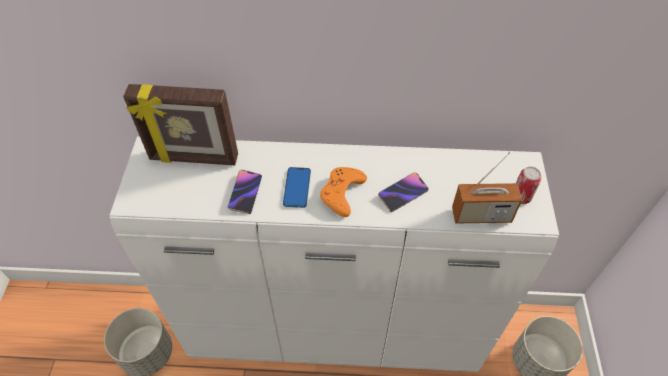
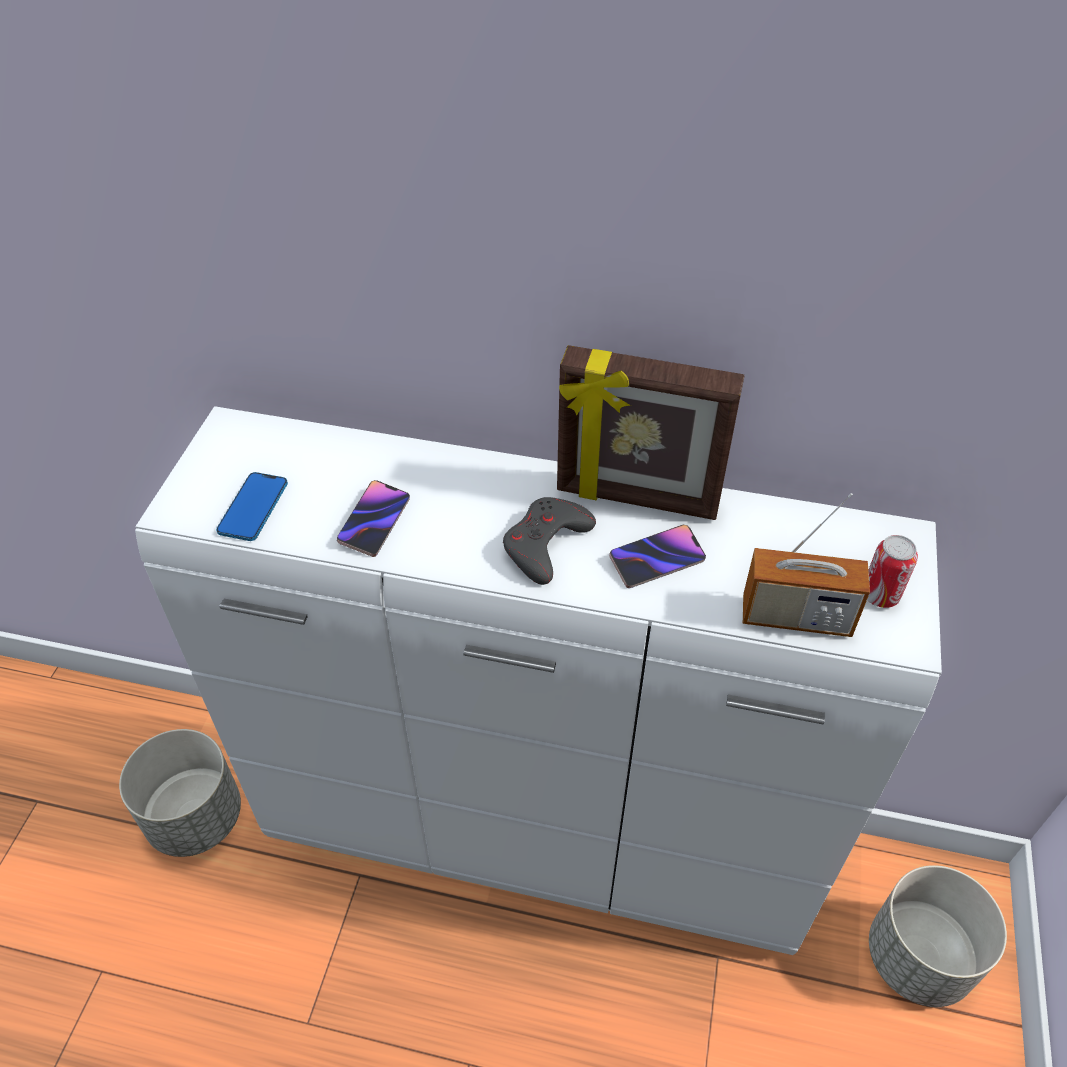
camera: 10 degrees right, 5 degrees down
picture frame [123,84,238,165] -> picture frame moved to [557,345,744,520]
phone [283,167,311,208] -> phone moved to [216,472,288,541]
orange game controller [320,167,367,217] -> grey game controller [503,497,596,585]

